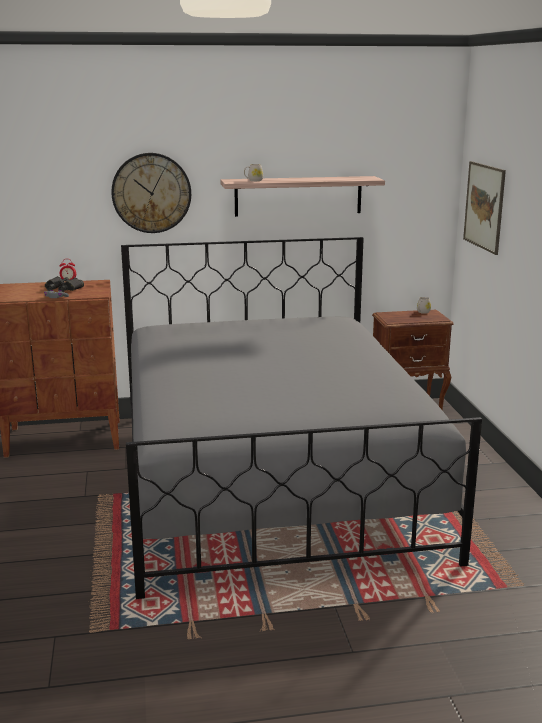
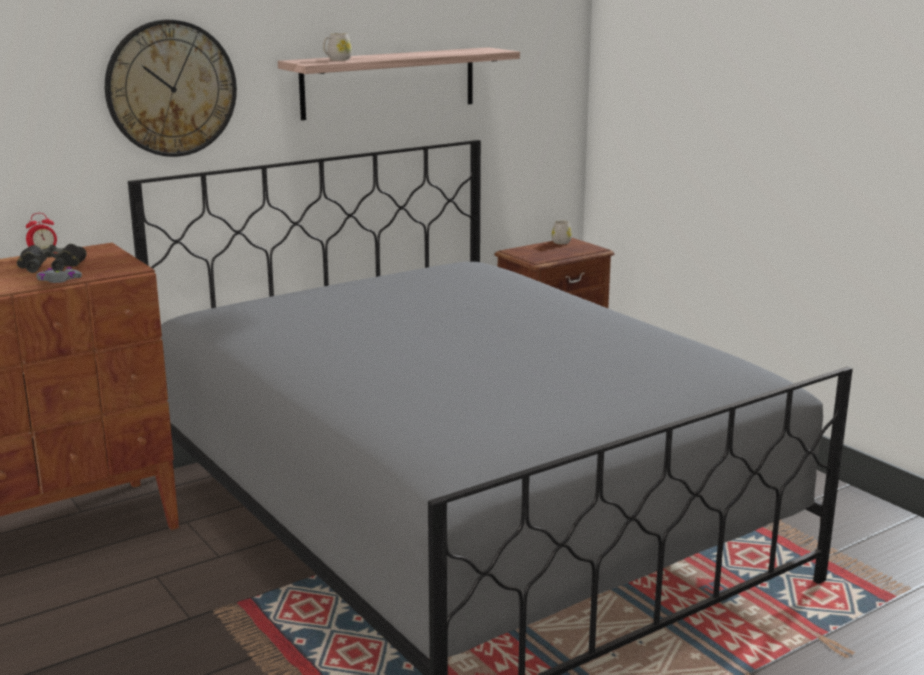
camera: 25 degrees left, 0 degrees up
picture [463,161,506,255] -> none

